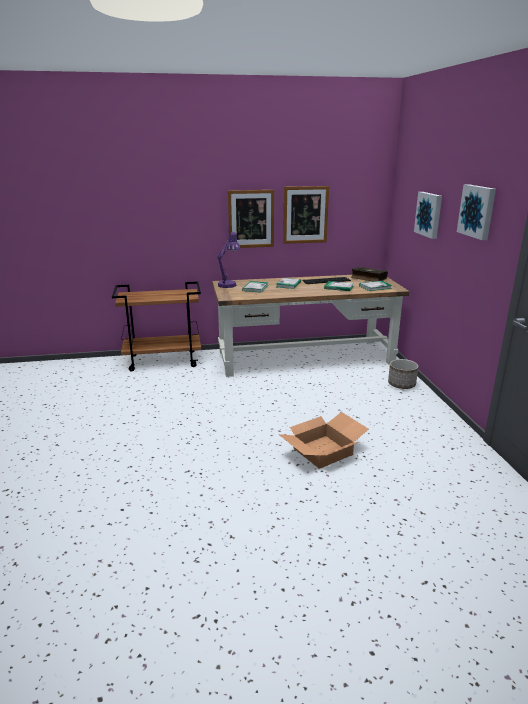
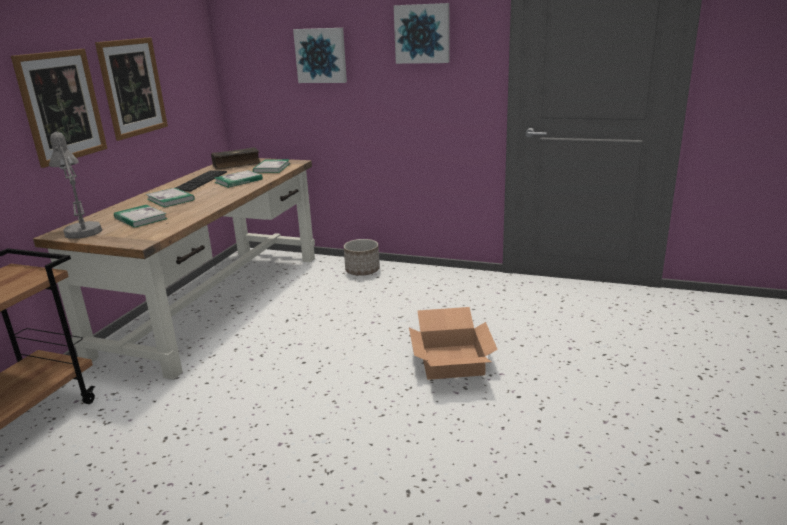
camera: 60 degrees left, 0 degrees up
purple table lamp [217,232,241,288] -> grey table lamp [49,132,102,239]

